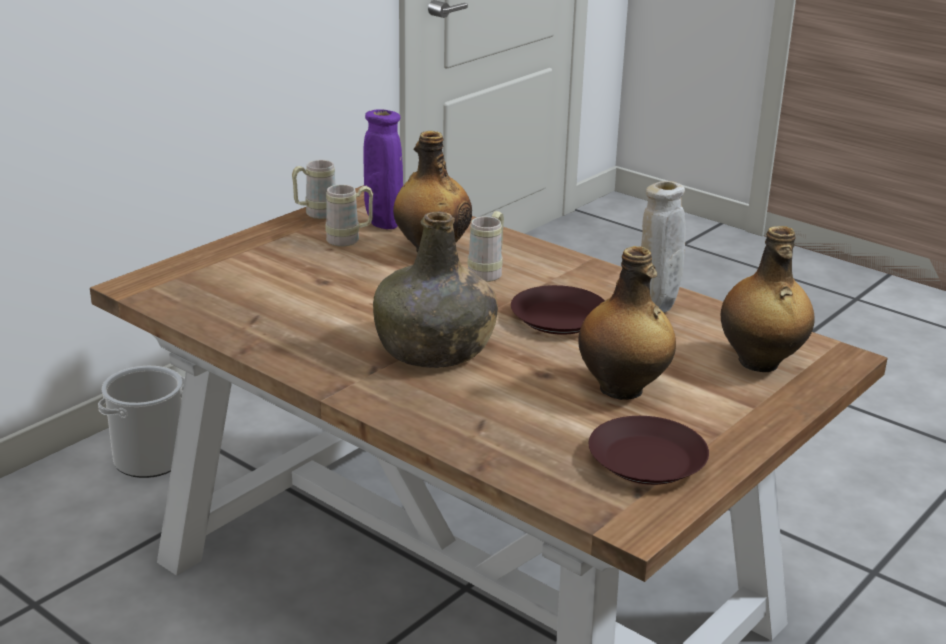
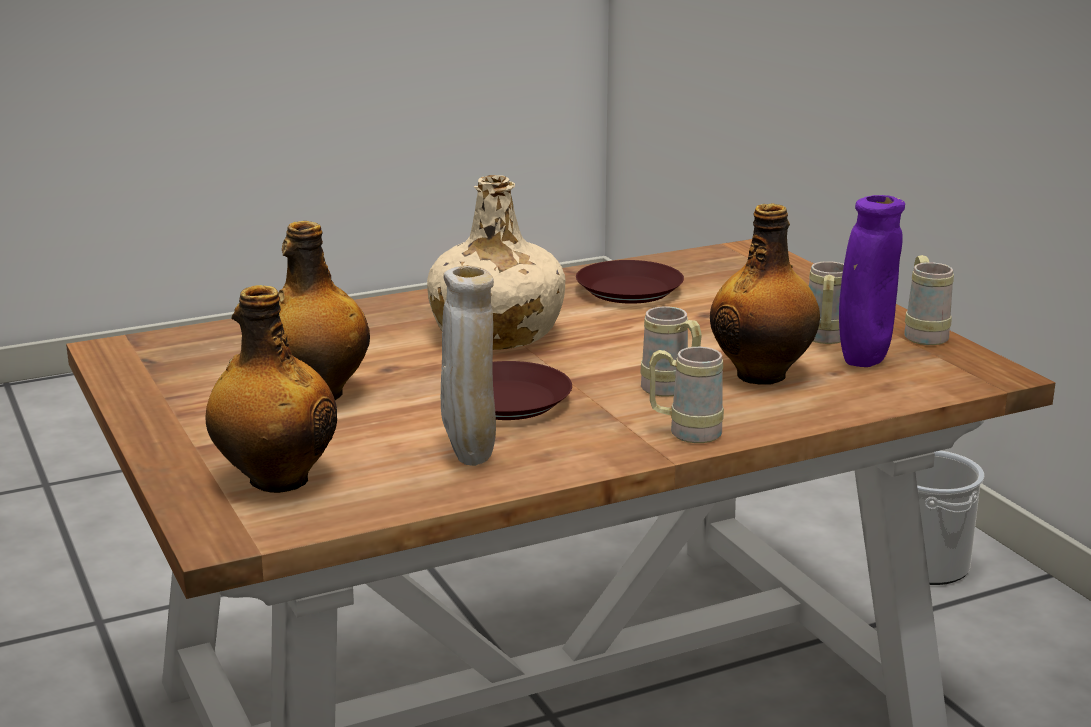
camera: 115 degrees right, 5 degrees down
green bottle [373,212,498,368] -> beige bottle [427,175,565,350]
brown plate [589,416,709,485] -> brown plate moved to [576,260,684,304]
none -> beige mug [649,347,724,443]

